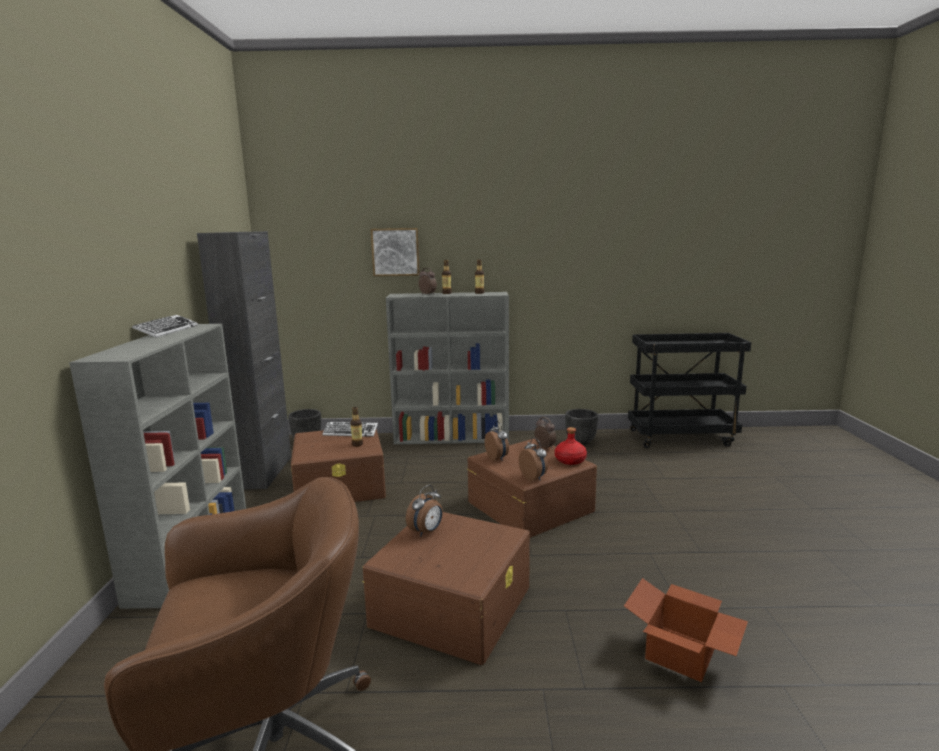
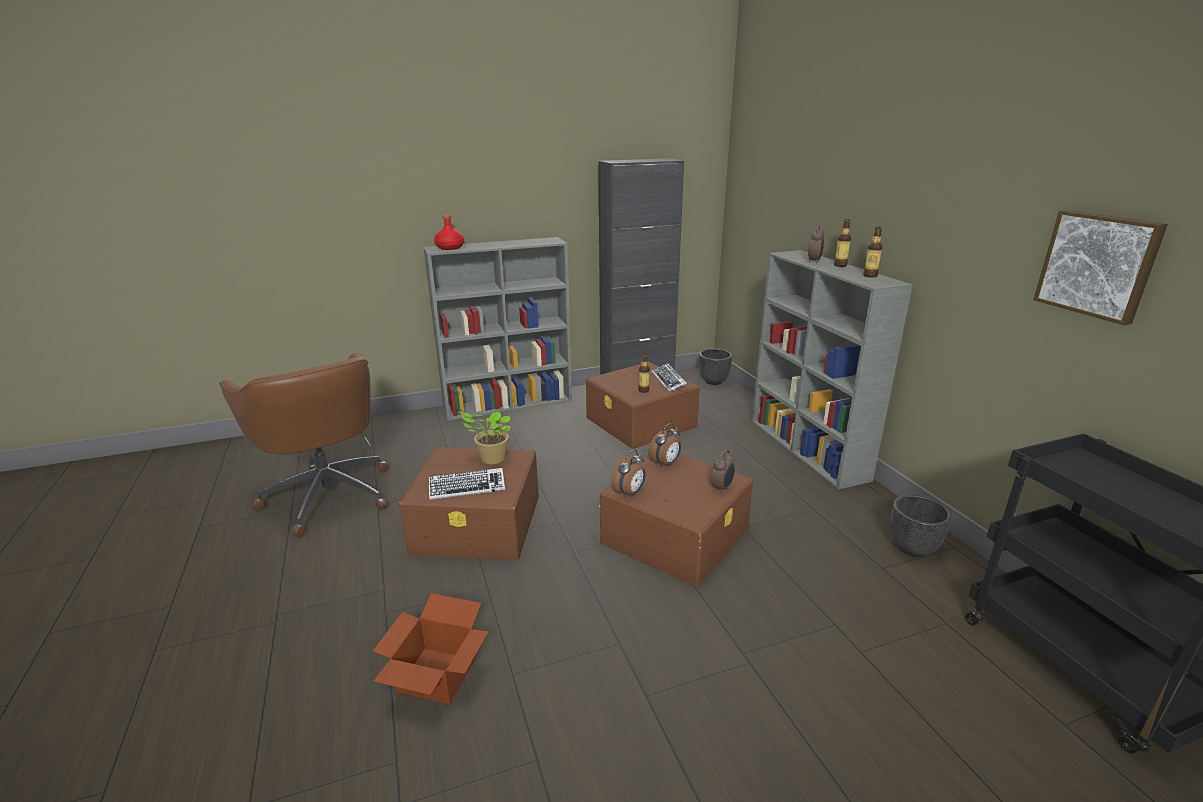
camera: 70 degrees right, 10 degrees up
keyboard [132,315,198,338] -> keyboard moved to [429,468,505,500]
picture [371,228,420,276] -> picture moved to [1033,210,1168,325]
alarm clock [406,485,443,537] -> potted plant [458,411,511,464]
red bottle [555,427,587,465] -> red bottle moved to [434,215,464,250]

